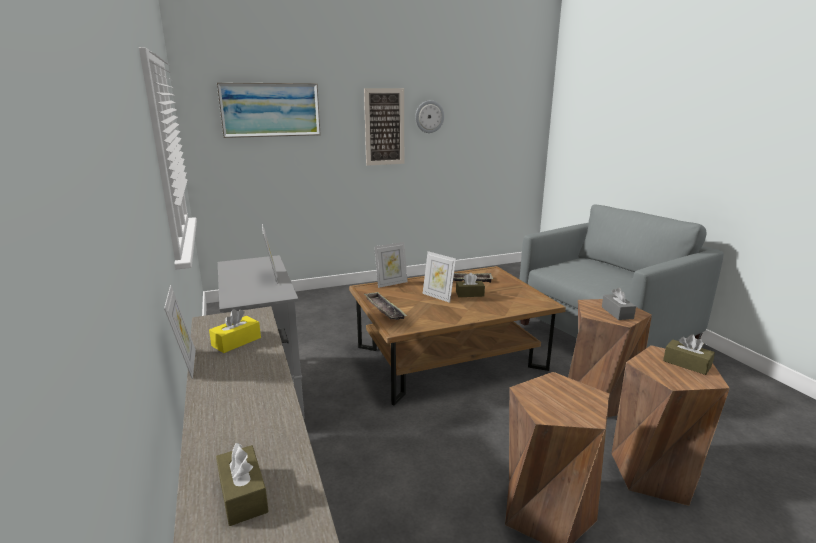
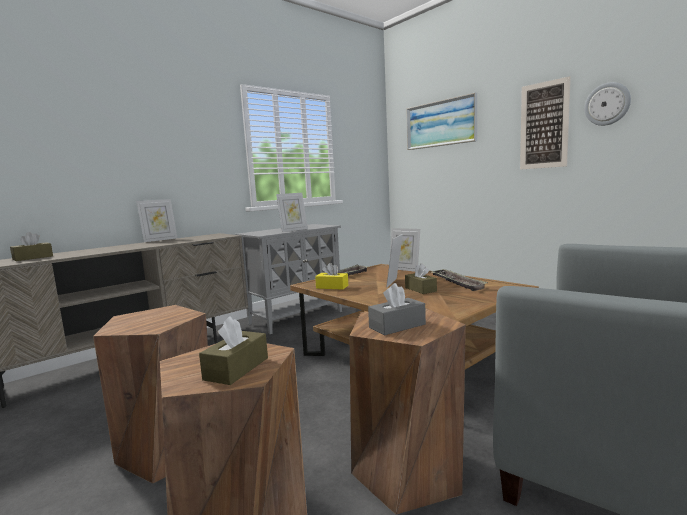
camera: 70 degrees right, 10 degrees down
yellow tissue box [209,309,261,353] -> yellow tissue box moved to [315,263,348,290]

